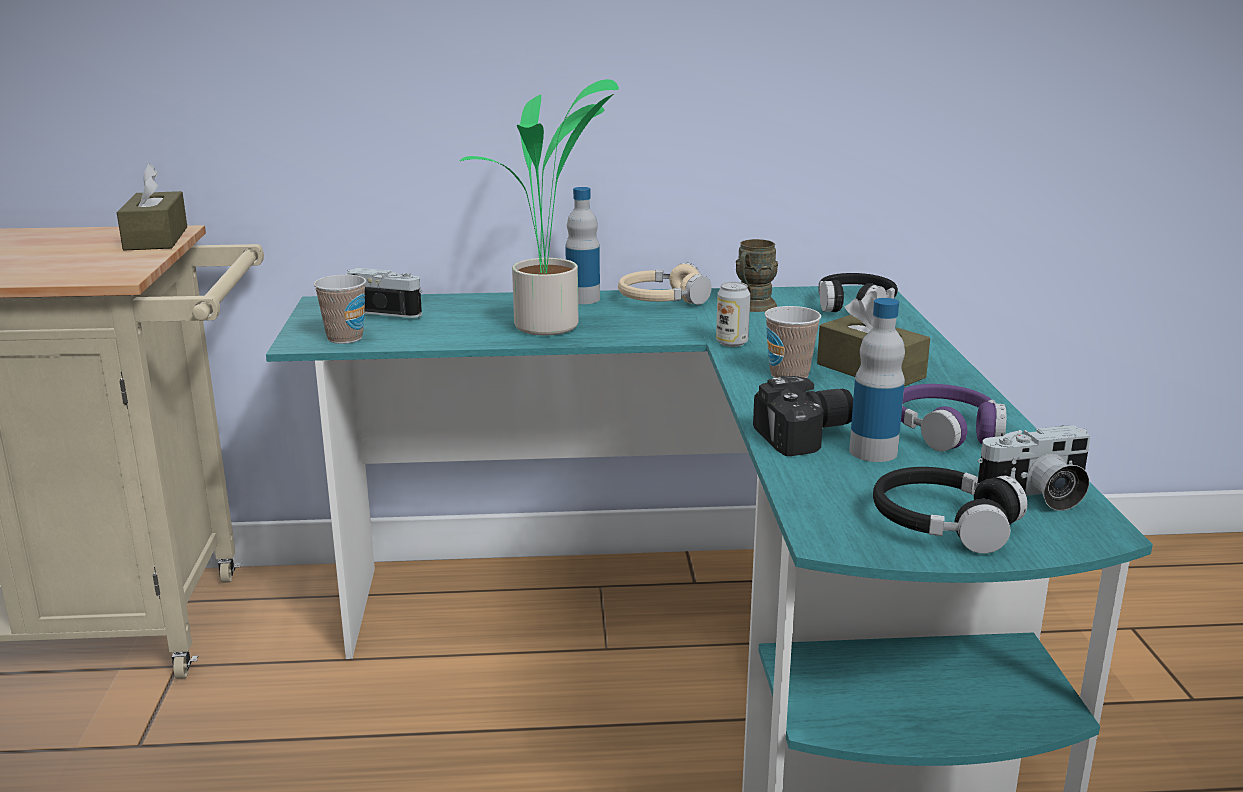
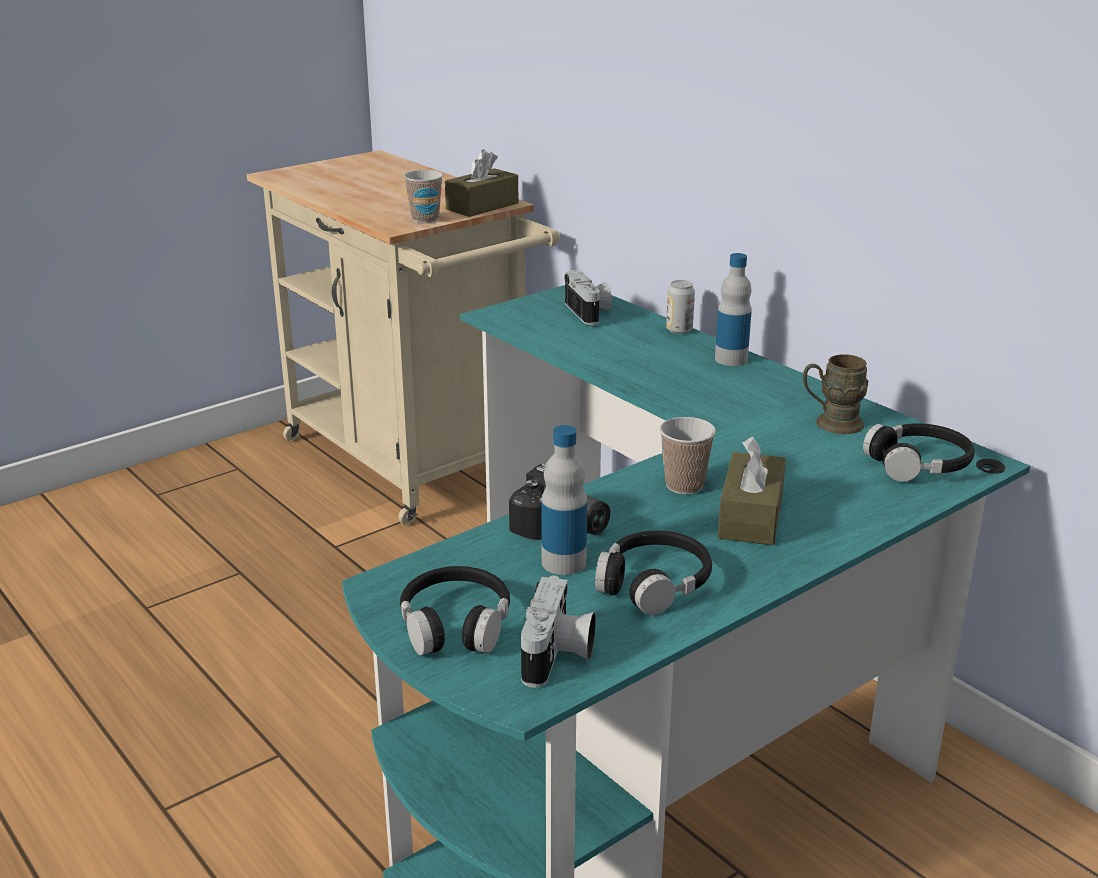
camera: 55 degrees right, 5 degrees up
cup [314,275,366,344] -> cup moved to [404,170,443,223]
potted plant [459,79,619,336] -> none
beige headphones [618,262,712,305] -> none
can [716,282,750,347] -> can moved to [666,280,695,334]
purple headphones [901,384,1006,452] -> black headphones [595,531,712,615]
camera [978,425,1090,511] -> camera turned 120 degrees counterclockwise [521,575,596,688]

